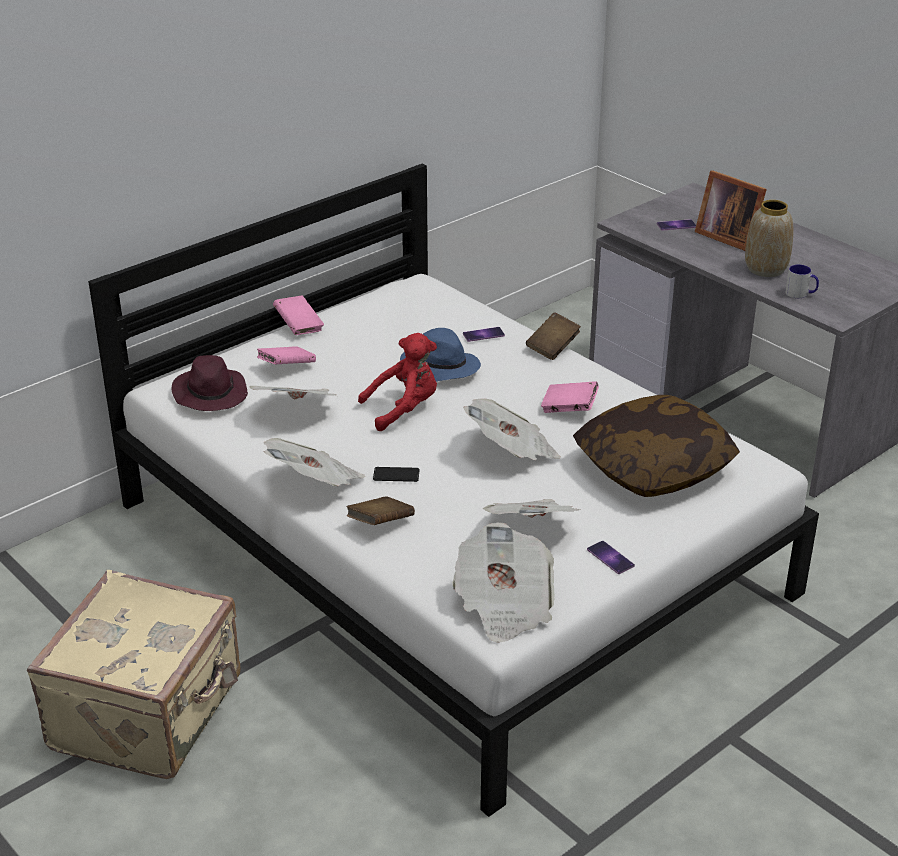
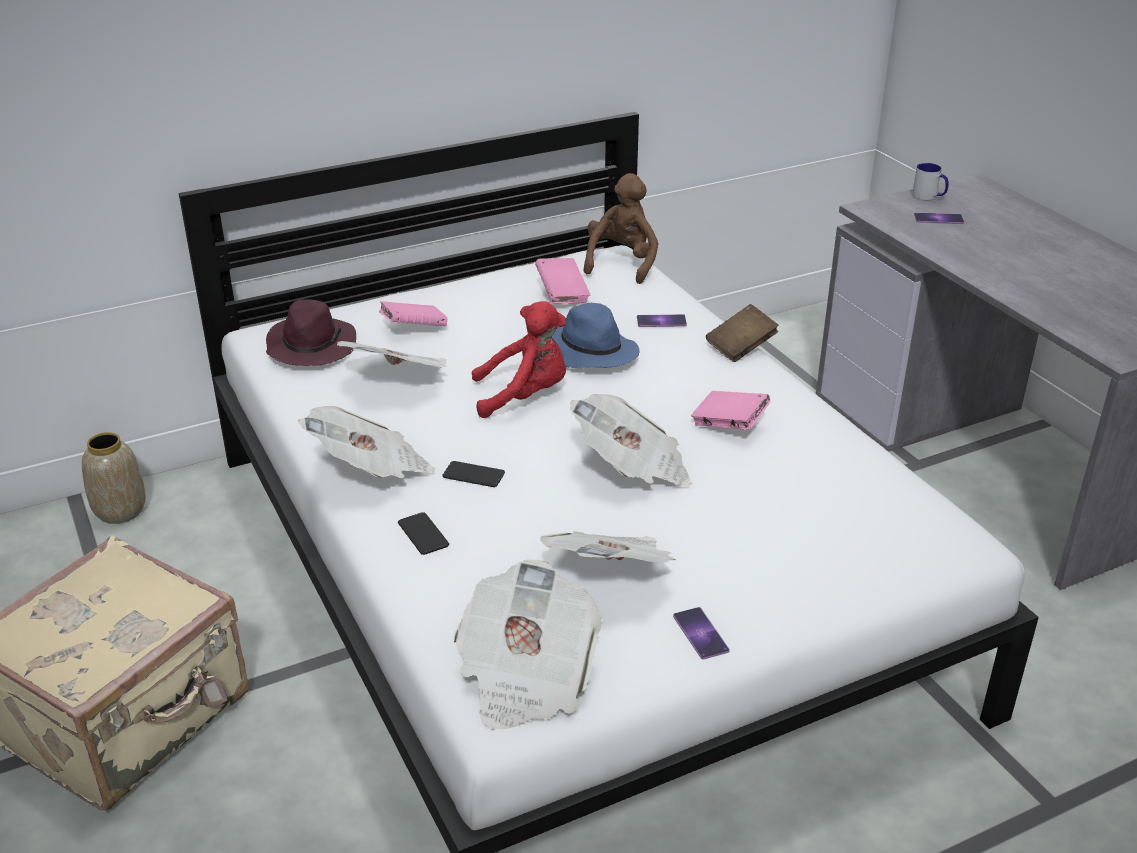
camera: 15 degrees right, 0 degrees up
pink book [273,295,324,335] -> pink book moved to [535,258,590,303]
brown book [346,496,415,525] -> phone [398,512,449,555]
pillow [573,395,740,497] -> none
picture frame [695,171,767,251] -> none
vase [745,200,793,277] -> vase moved to [82,432,146,524]
mug [786,264,819,298] -> mug moved to [912,163,949,200]
none -> brown plush toy [584,173,658,284]

